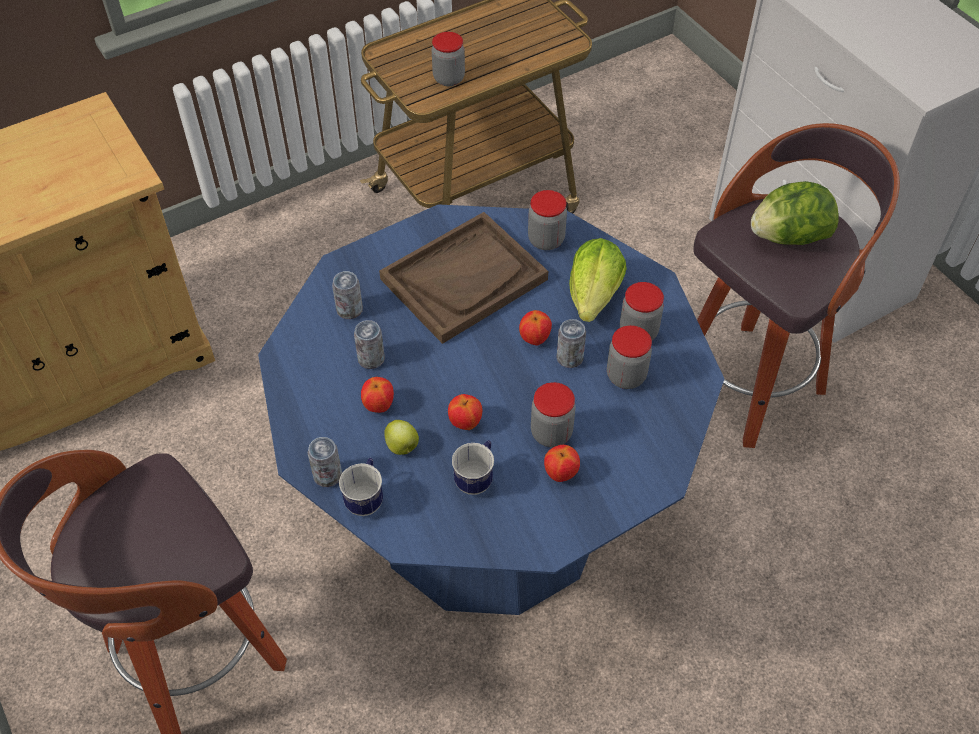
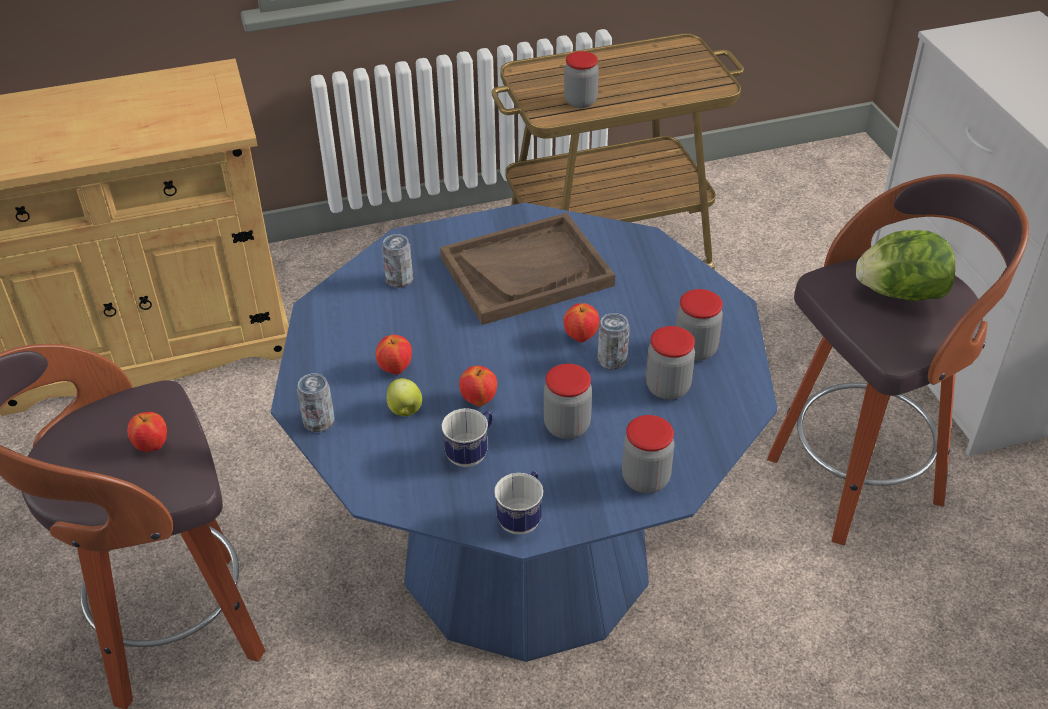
camera: 15 degrees right, 10 degrees down
mug [339,458,383,516] -> mug moved to [494,471,543,534]
can [354,320,385,369] -> none
jar [528,190,567,250] -> jar moved to [622,415,674,493]
apple [544,445,580,482] -> apple moved to [127,412,167,452]
lettuce [569,238,627,322] -> none

